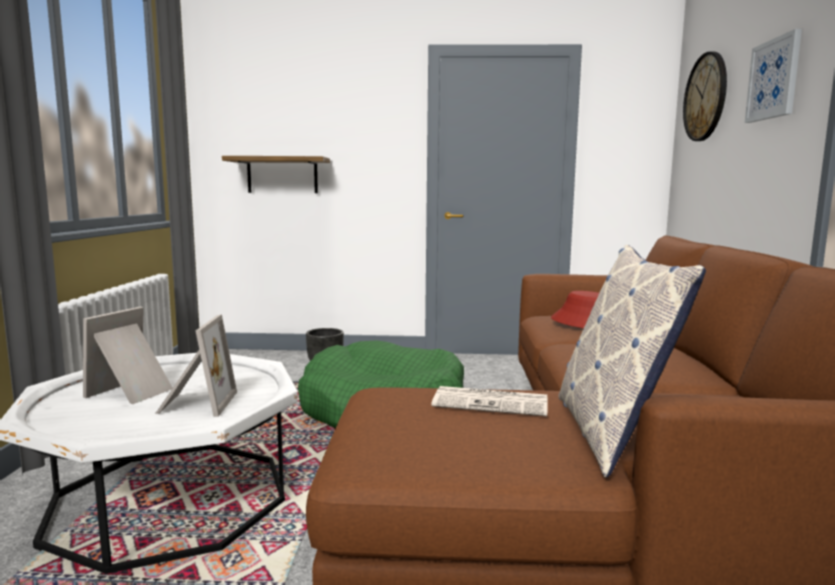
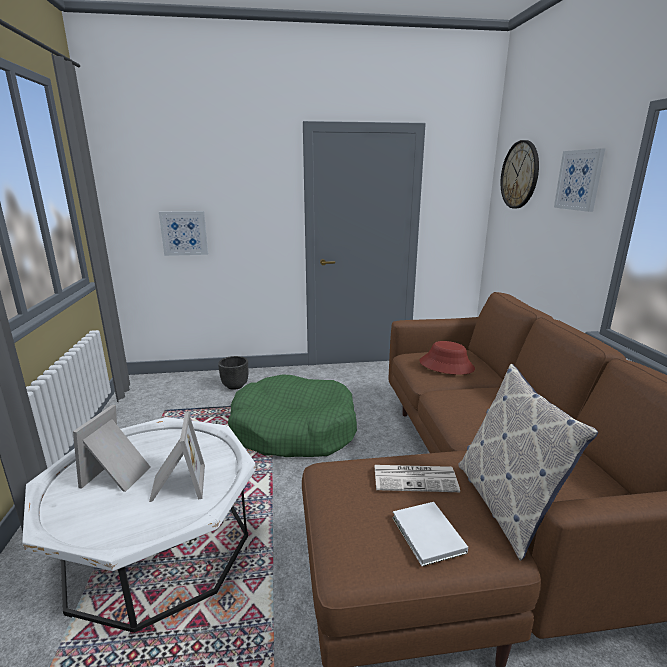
camera: 10 degrees left, 10 degrees up
shelf [222,156,330,193] -> picture [159,211,208,256]
none -> white book [392,502,468,566]

